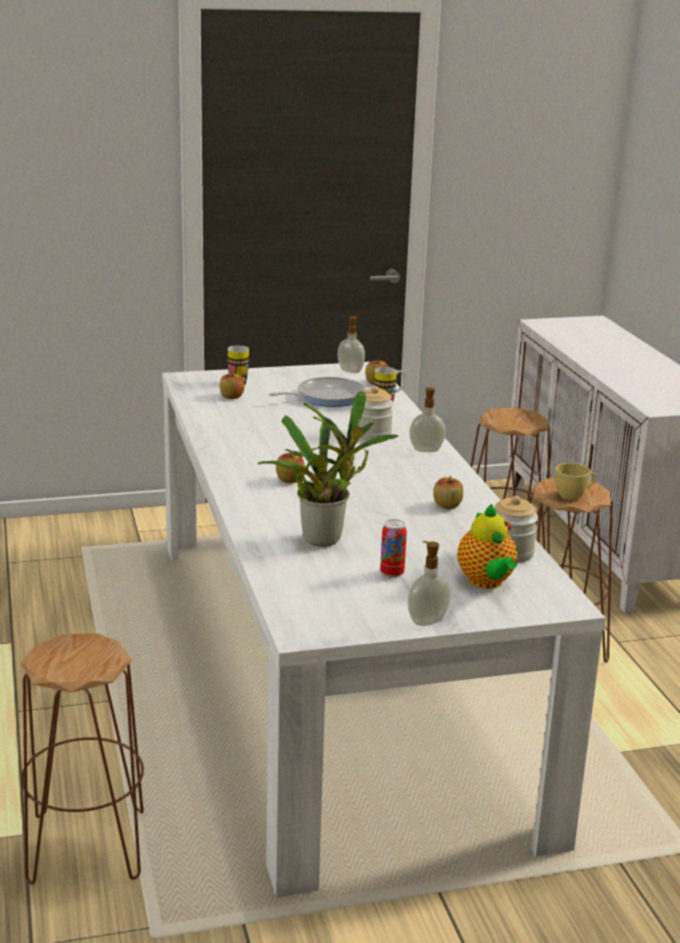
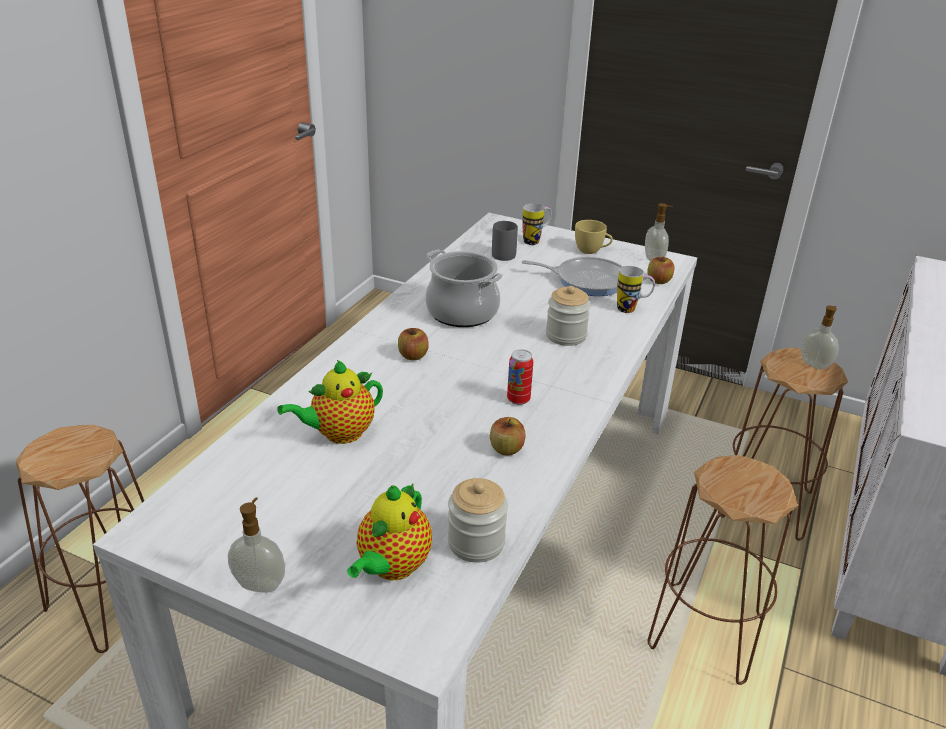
camera: 40 degrees right, 10 degrees up
apple [220,372,244,399] -> grey mug [492,221,518,261]
potted plant [257,391,399,547] -> teapot [277,360,383,444]
can [380,519,407,578] -> can moved to [507,349,533,405]
soap dispenser [409,387,446,452] -> soap dispenser moved to [801,306,839,369]
yellow cup [555,463,596,500] -> yellow cup moved to [575,220,613,254]
none -> cooking pot [425,250,503,327]

